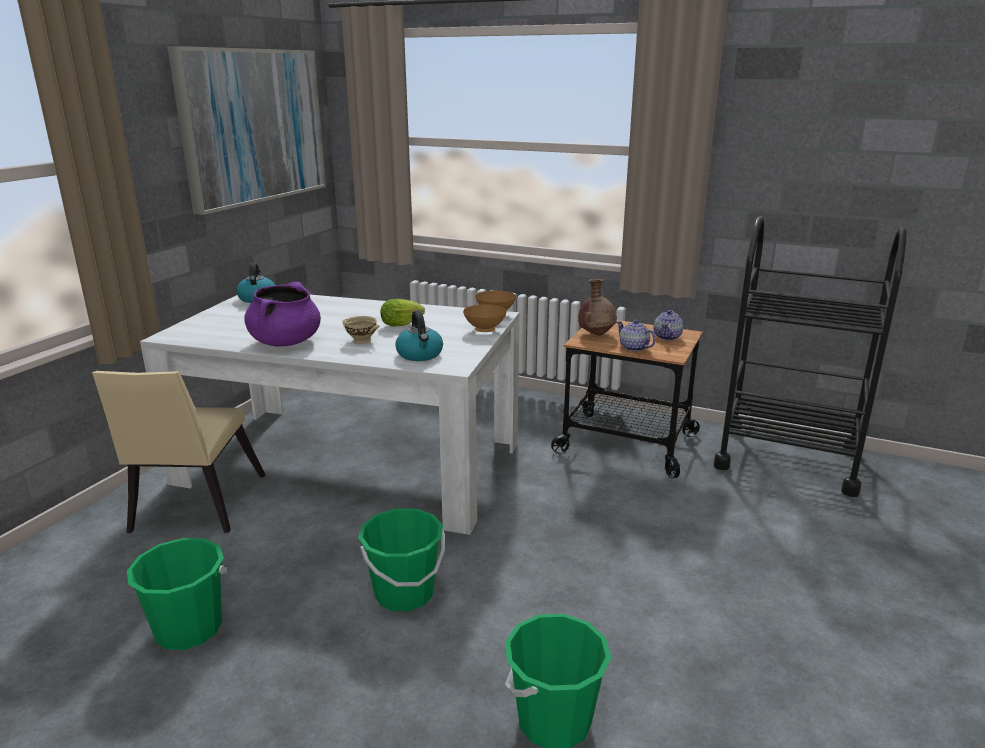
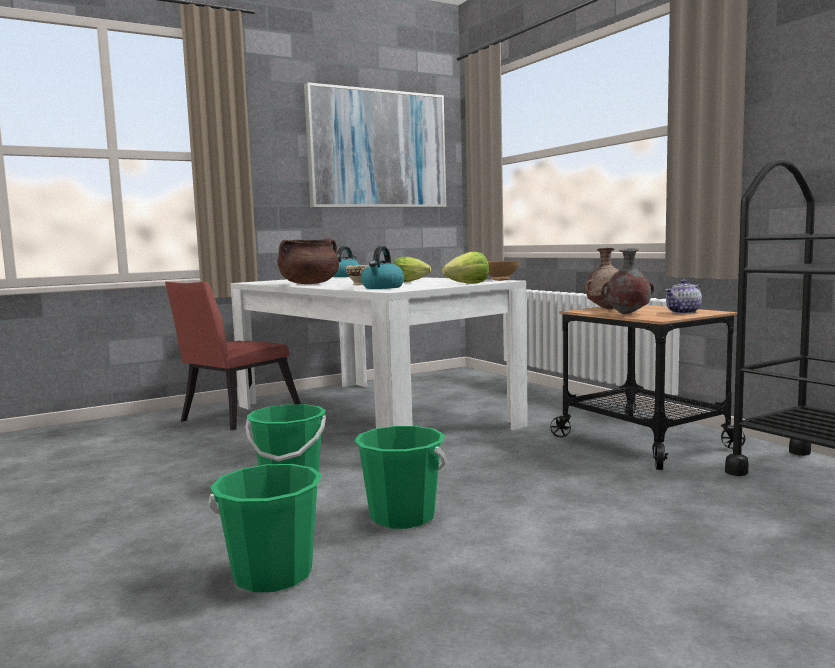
camera: 35 degrees right, 15 degrees down
beige chair [92,371,266,533] -> red chair [165,281,301,430]
green bucket [127,538,227,650] -> green bucket moved to [354,426,447,529]
purple cooking pot [244,282,321,347] -> brown cooking pot [277,238,339,284]
brown bowl [463,304,507,332] -> lettuce [442,252,489,283]
teapot [617,320,656,352] -> grey vase [601,248,654,314]

